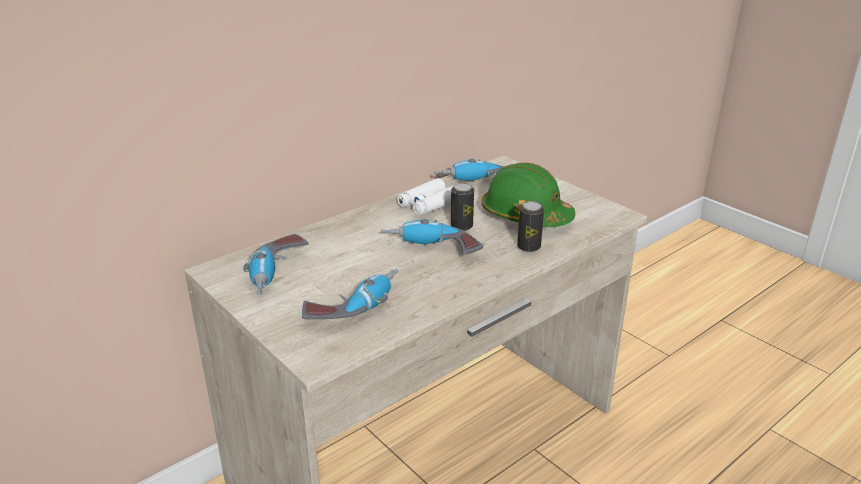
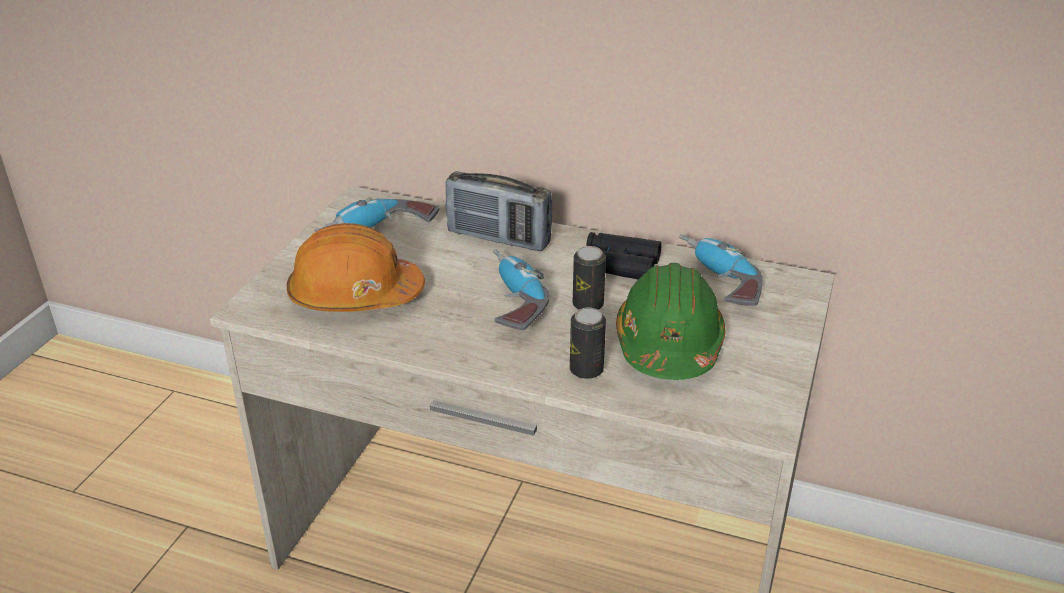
camera: 60 degrees right, 5 degrees up
power drill [302,269,398,319] -> orange hard hat [287,223,425,312]
white binoculars [397,178,453,216] -> black binoculars [586,232,662,280]
none -> radio [446,171,552,251]

